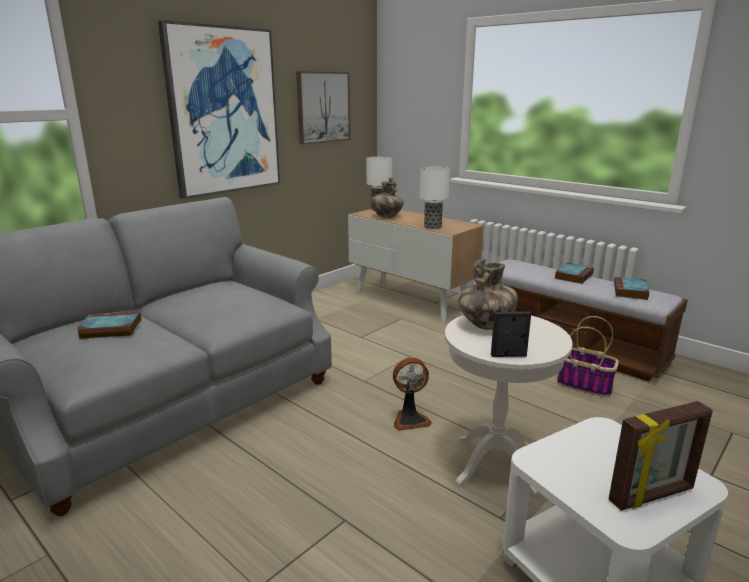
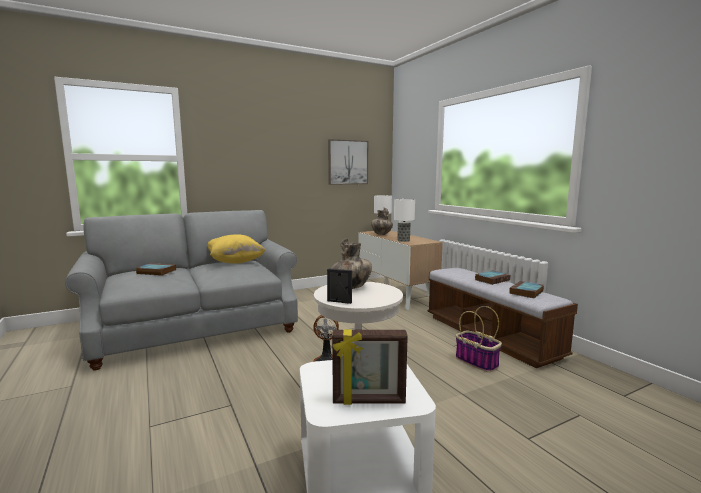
camera: 20 degrees right, 10 degrees down
picture [158,20,280,199] -> none
none -> yellow pillow [208,234,265,263]

